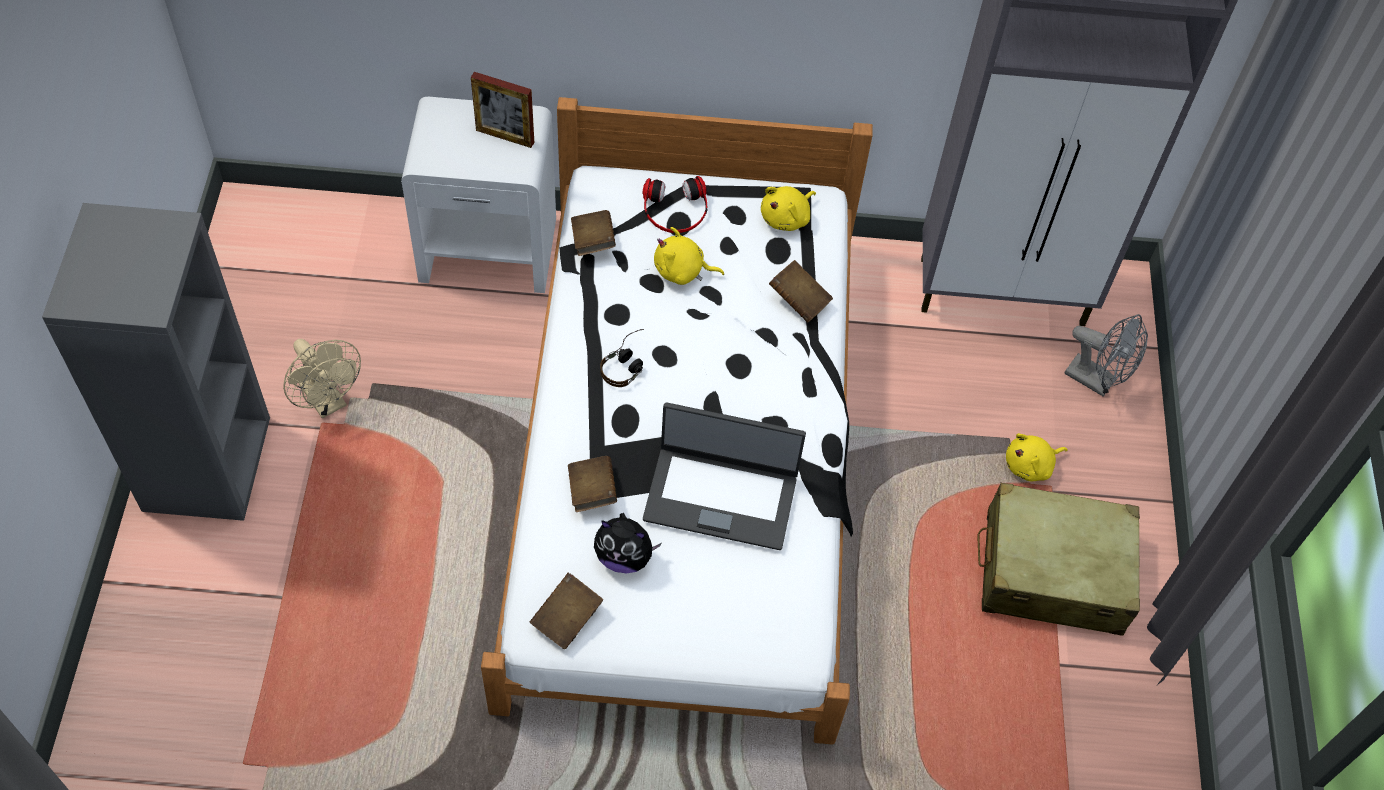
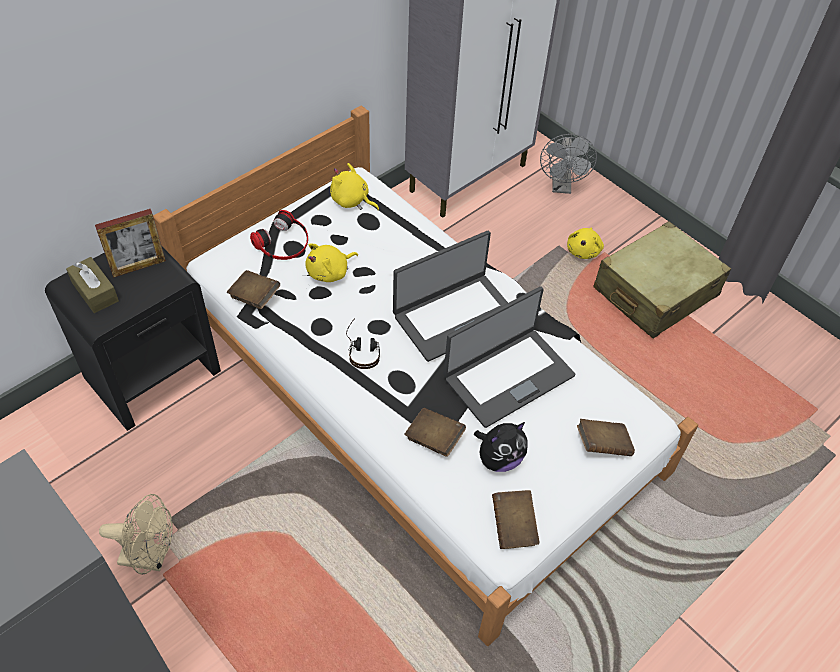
camera: 45 degrees left, 5 degrees down
white nightstand [401,97,556,293] -> black nightstand [45,247,221,431]
yellow plush toy [761,186,816,231] -> yellow plush toy turned 120 degrees clockwise [330,163,379,210]
brown book [769,260,833,323] -> brown book moved to [577,419,635,456]
grey fan [1064,314,1148,397] -> grey fan turned 105 degrees clockwise [540,134,597,194]
none -> brown tissue box [66,257,119,313]
none -> laptop [393,231,508,362]

